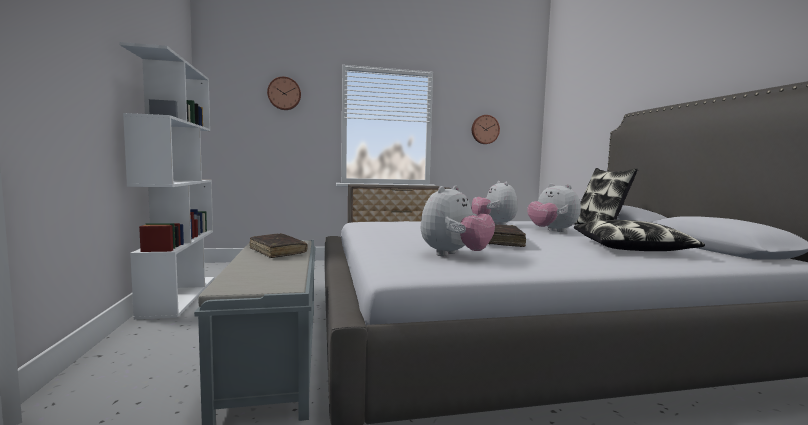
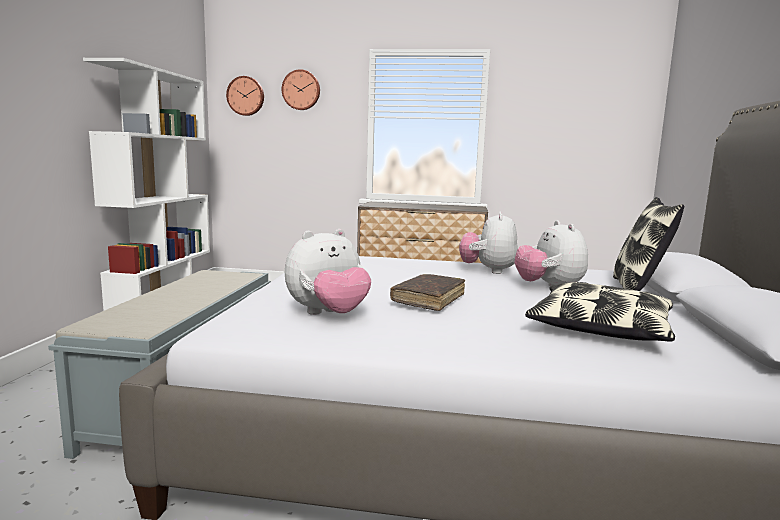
camera: 20 degrees right, 5 degrees up
brown book [250,233,308,258] -> none
wall clock [472,115,500,144] -> wall clock moved to [226,76,264,116]

